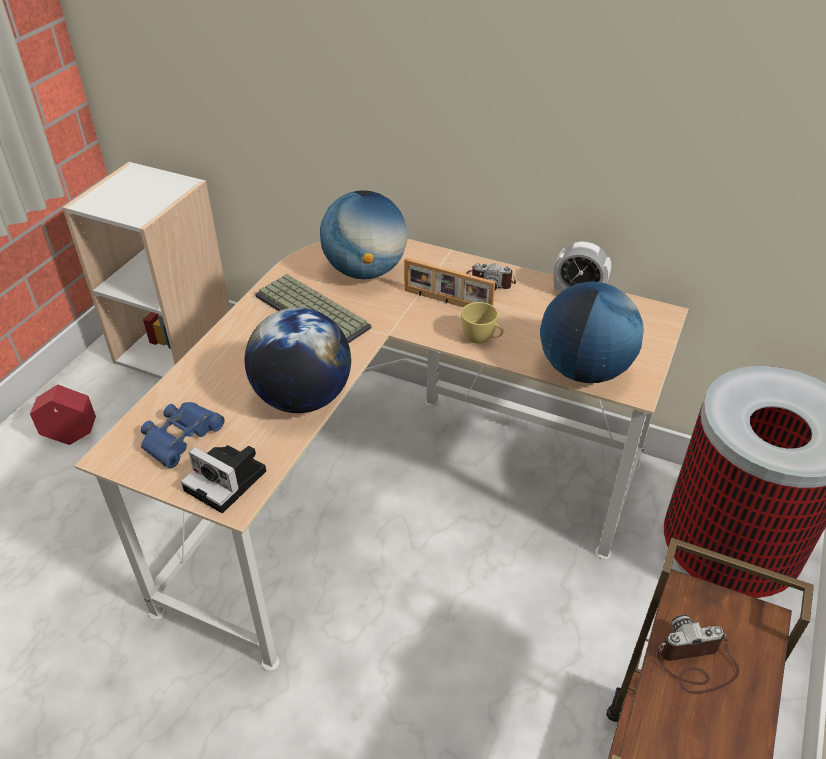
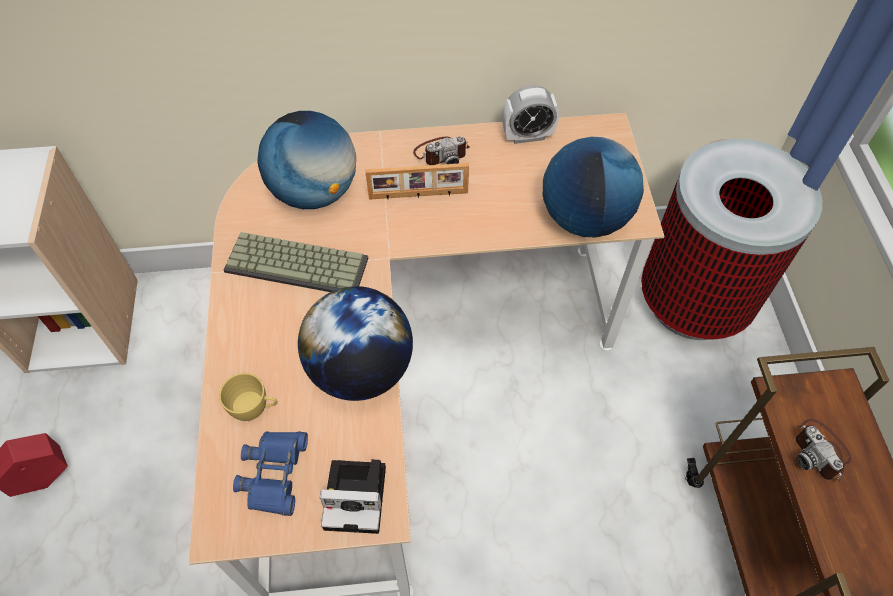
camera: 30 degrees left, 15 degrees up
yellow cup [461,302,503,344] -> yellow cup moved to [219,373,278,421]
camera [657,615,740,694] -> camera turned 75 degrees counterclockwise [796,419,851,481]

